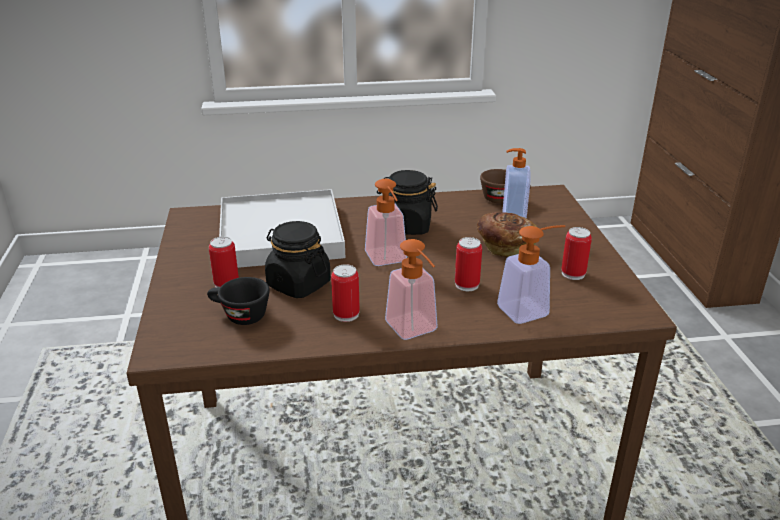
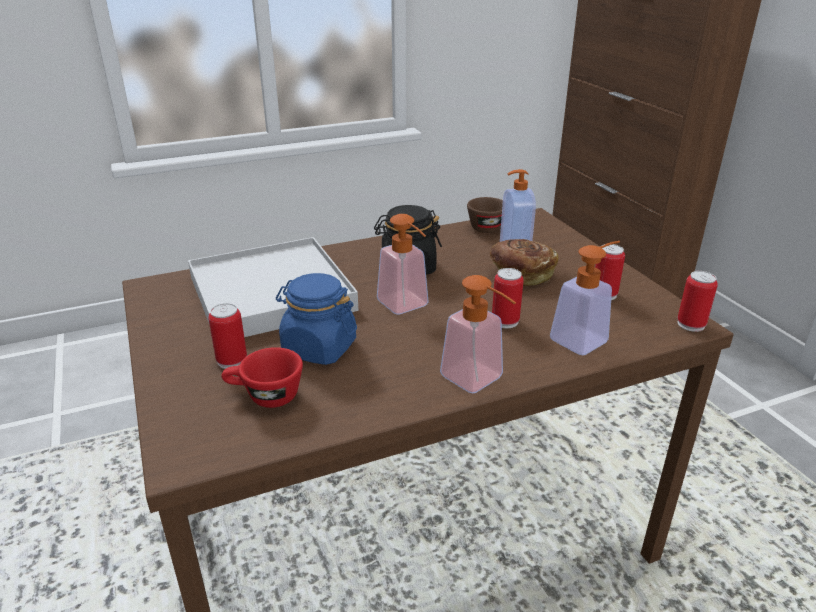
camera: 15 degrees left, 0 degrees up
black cup [207,277,270,325] -> red cup [221,347,303,408]
black jar [265,221,331,298] -> blue jar [276,273,357,365]
can [331,264,360,322] -> can moved to [677,271,718,332]

